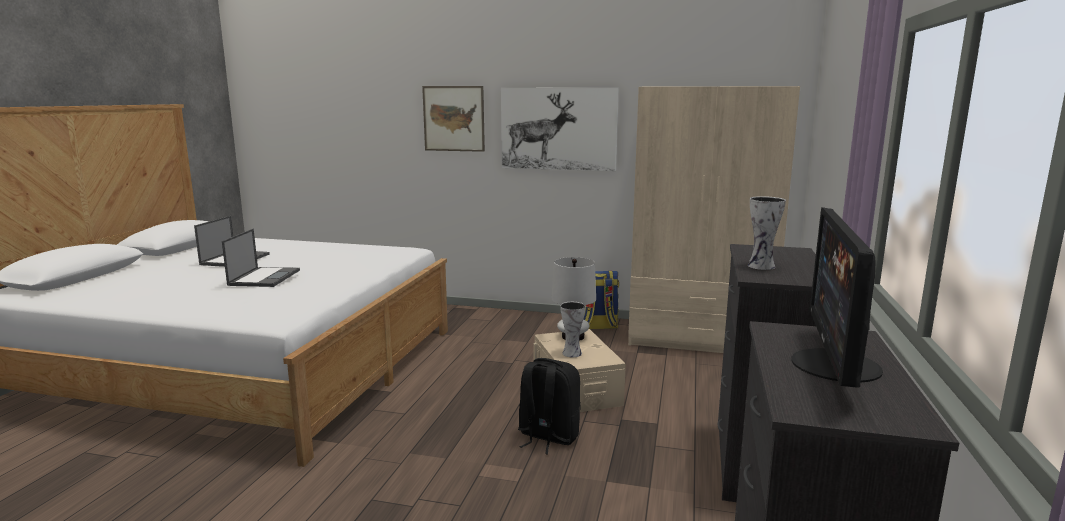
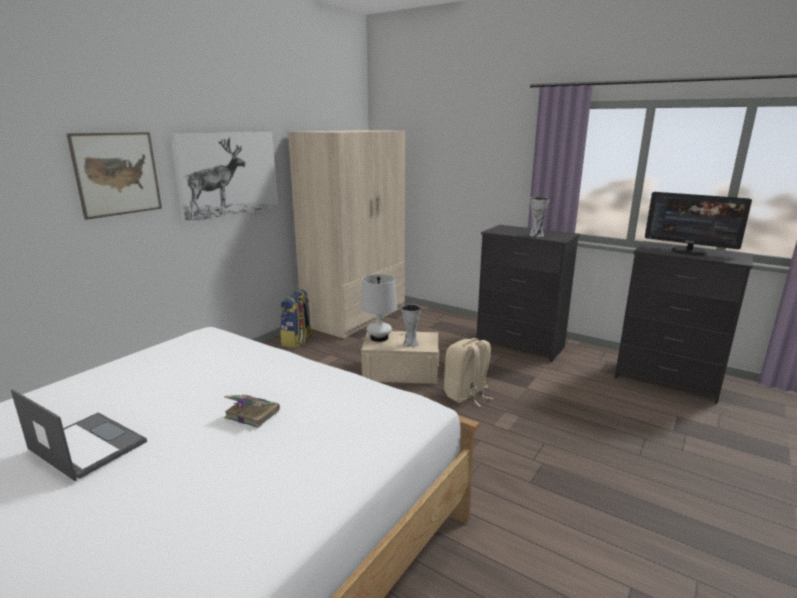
camera: 70 degrees left, 5 degrees up
laptop [222,229,300,287] -> book [224,395,280,428]
black backpack [518,358,581,454] -> beige backpack [444,338,493,407]

